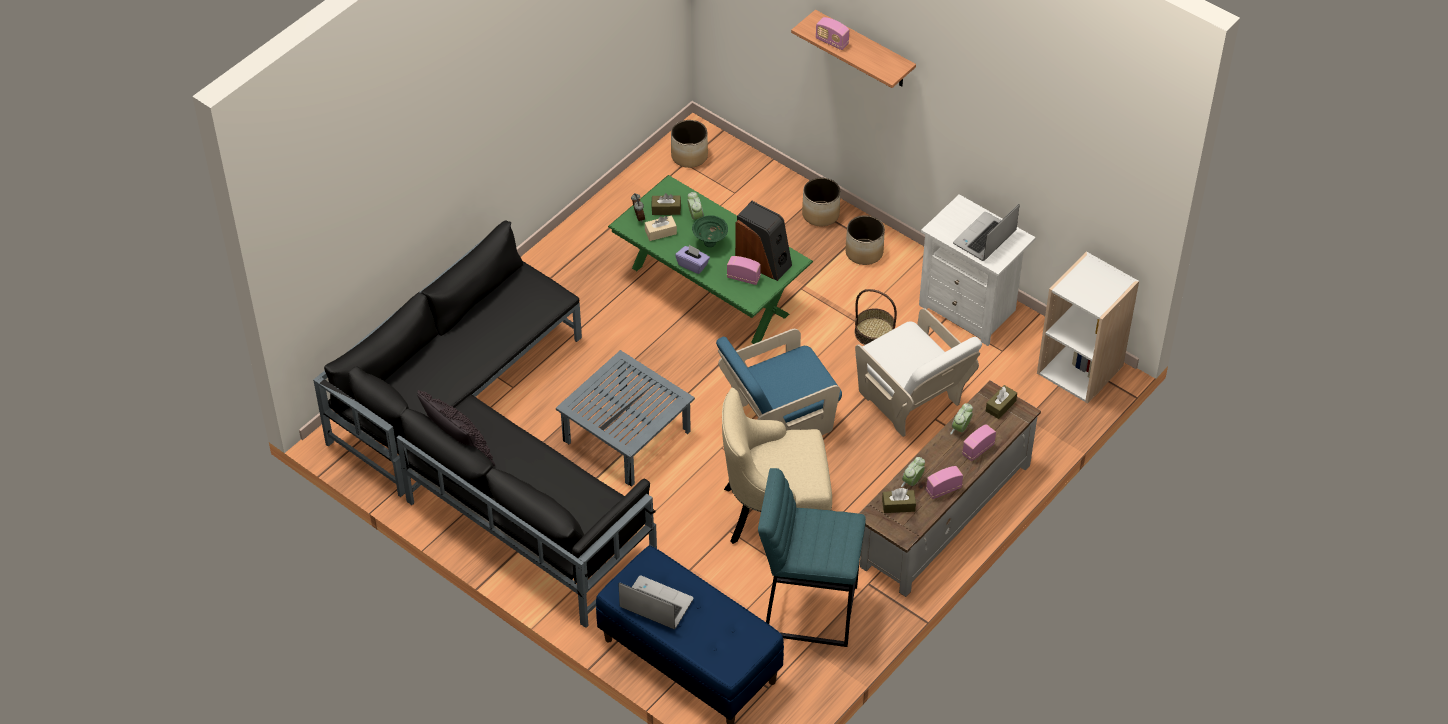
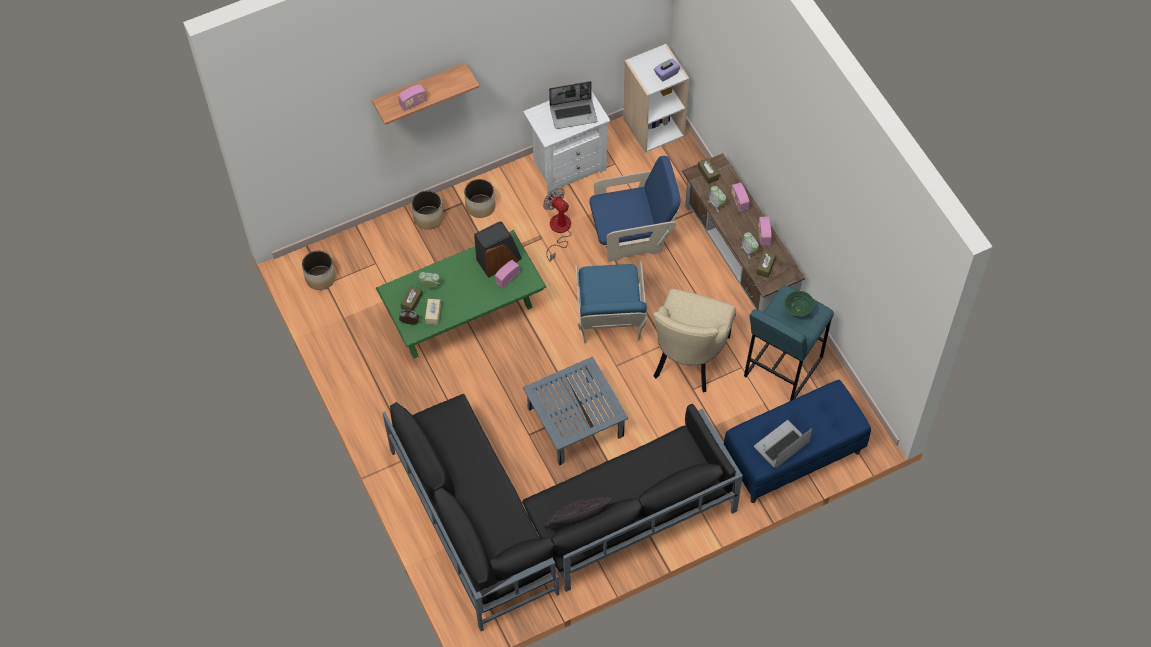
camera: 65 degrees left, 10 degrees up
purple tissue box [675,245,710,274] -> purple tissue box moved to [654,59,681,81]
green bowl [692,215,728,247] -> green bowl moved to [784,291,815,317]
basket [854,289,897,345] -> fan [543,188,571,261]
white armchair [855,308,982,437] -> blue armchair [589,156,681,262]
laptop [953,204,1020,261] -> laptop turned 75 degrees counterclockwise [549,81,597,129]

